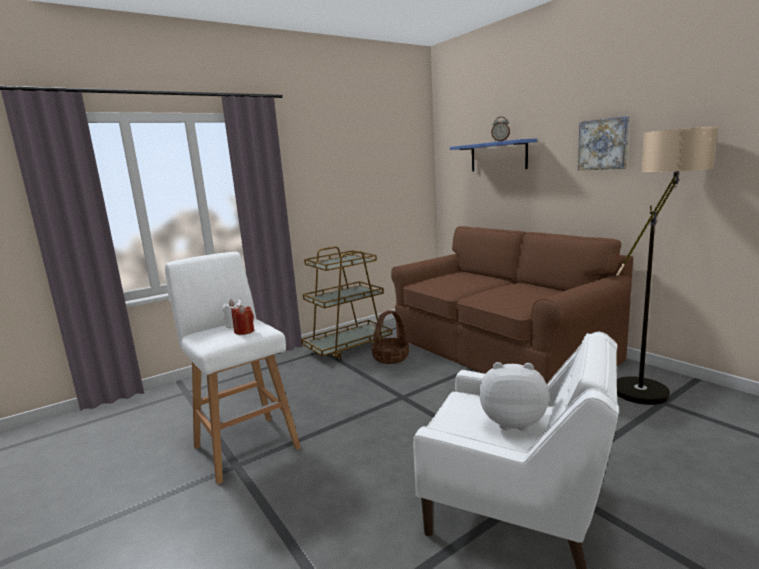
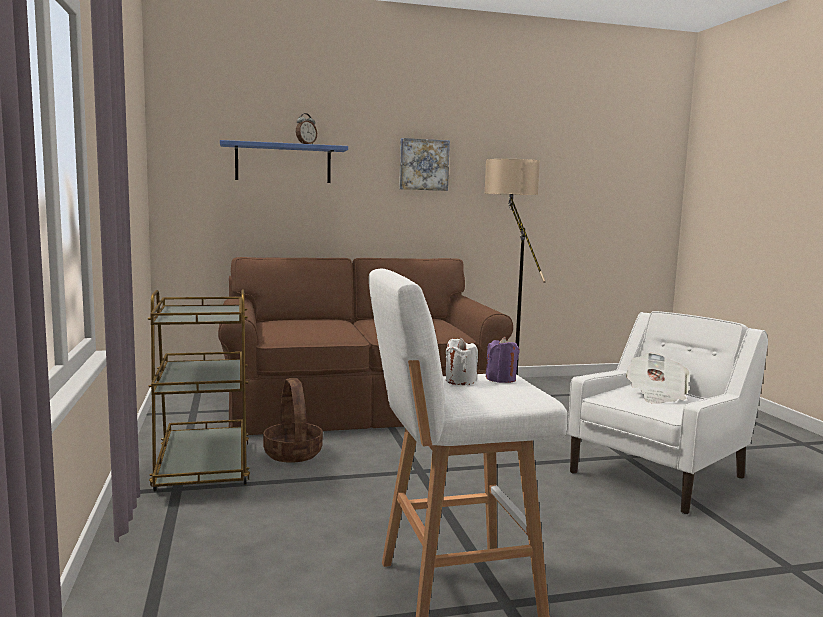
camera: 70 degrees left, 5 degrees down
red candle [232,305,254,335] -> purple candle [486,337,519,383]
plush toy [479,362,549,431] -> newspaper [626,353,689,404]

